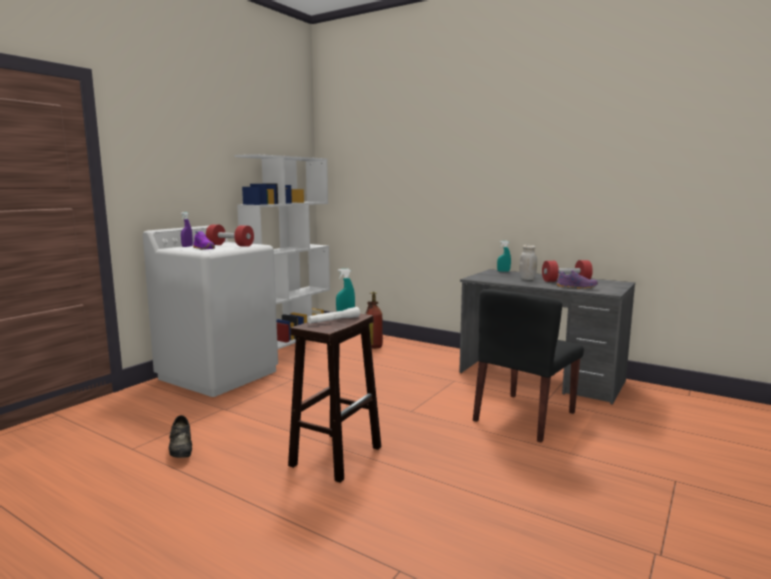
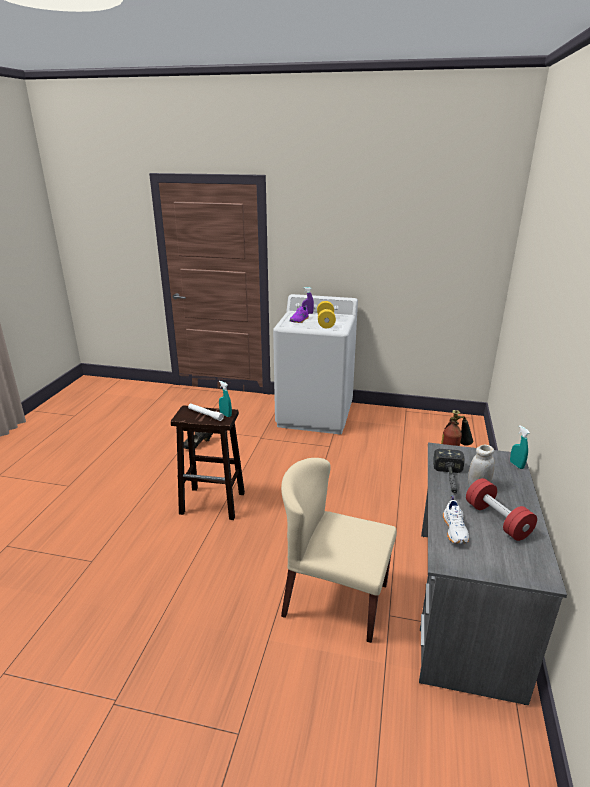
camera: 70 degrees right, 15 degrees up
red dumbbell [206,225,254,247] -> yellow dumbbell [317,301,336,328]
white bookcase [234,154,330,349] -> none
black chair [473,289,584,443] -> beige chair [281,458,397,643]
purple shoe [556,270,598,289] -> white shoe [443,496,469,544]
none -> hammer [433,449,464,494]

